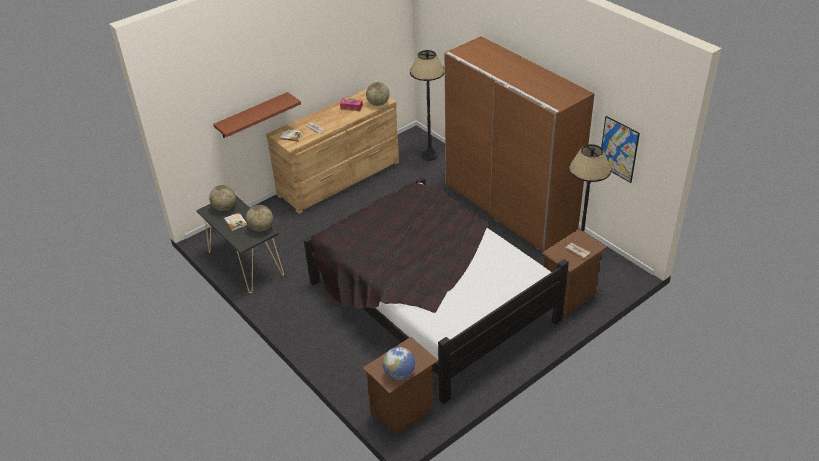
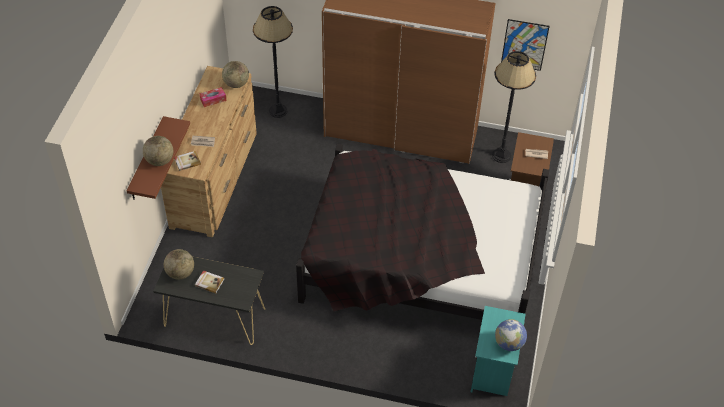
camera: 40 degrees left, 10 degrees up
globe [246,205,273,232] -> globe moved to [143,136,174,166]
brown nightstand [363,337,438,435] -> turquoise nightstand [471,306,526,396]

